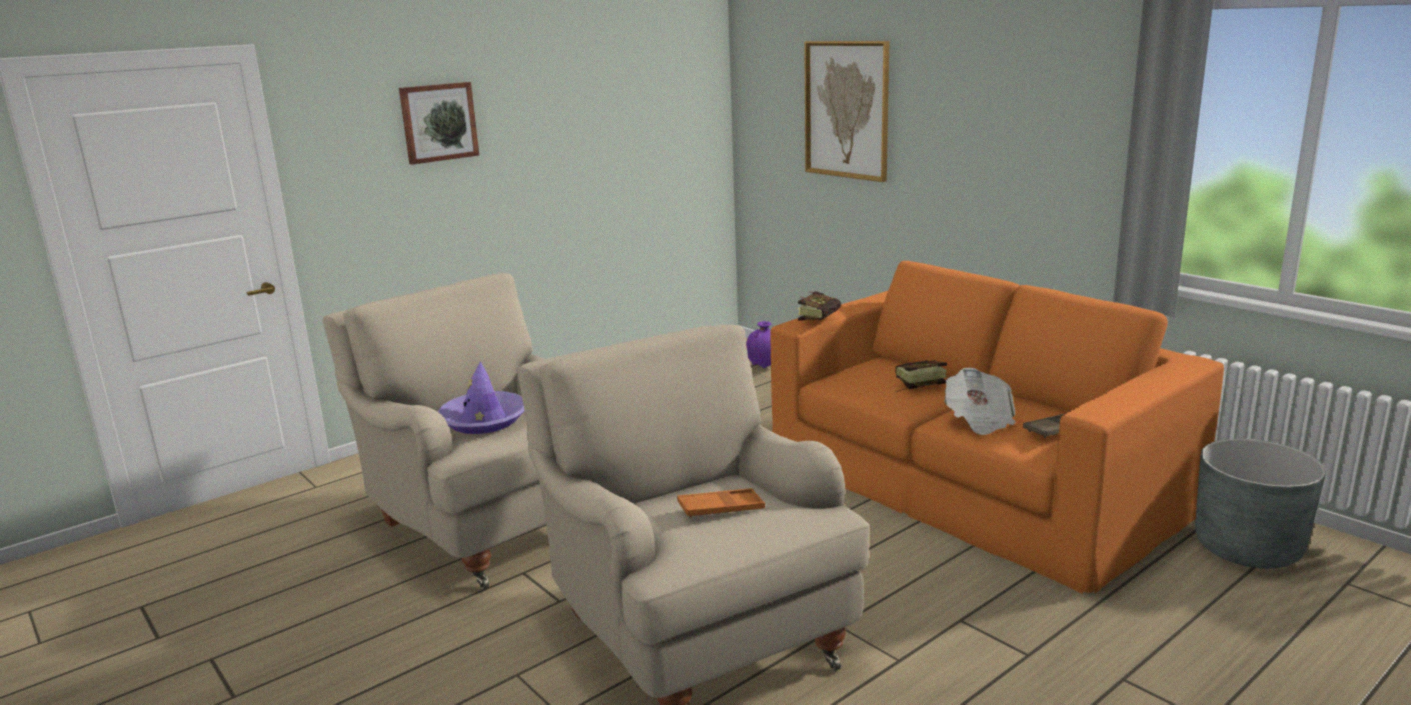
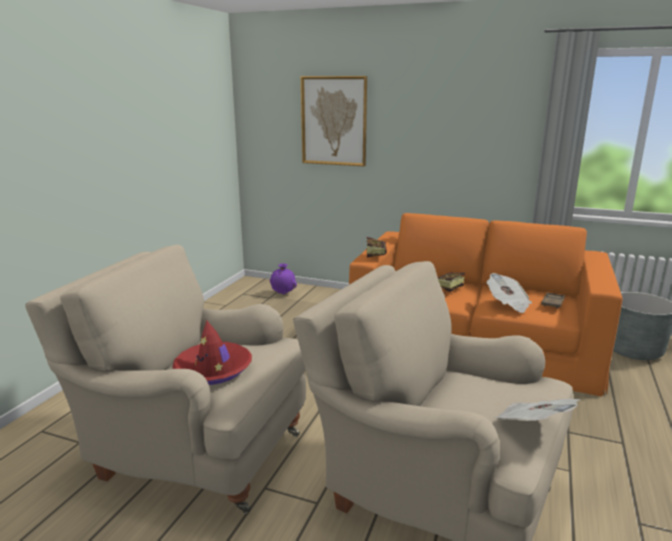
camera: 30 degrees left, 0 degrees up
picture [399,82,479,165] -> none
purple hat [438,361,525,434] -> red hat [172,320,252,385]
orange tray [677,488,765,518] -> none
none -> newspaper [494,399,580,421]

